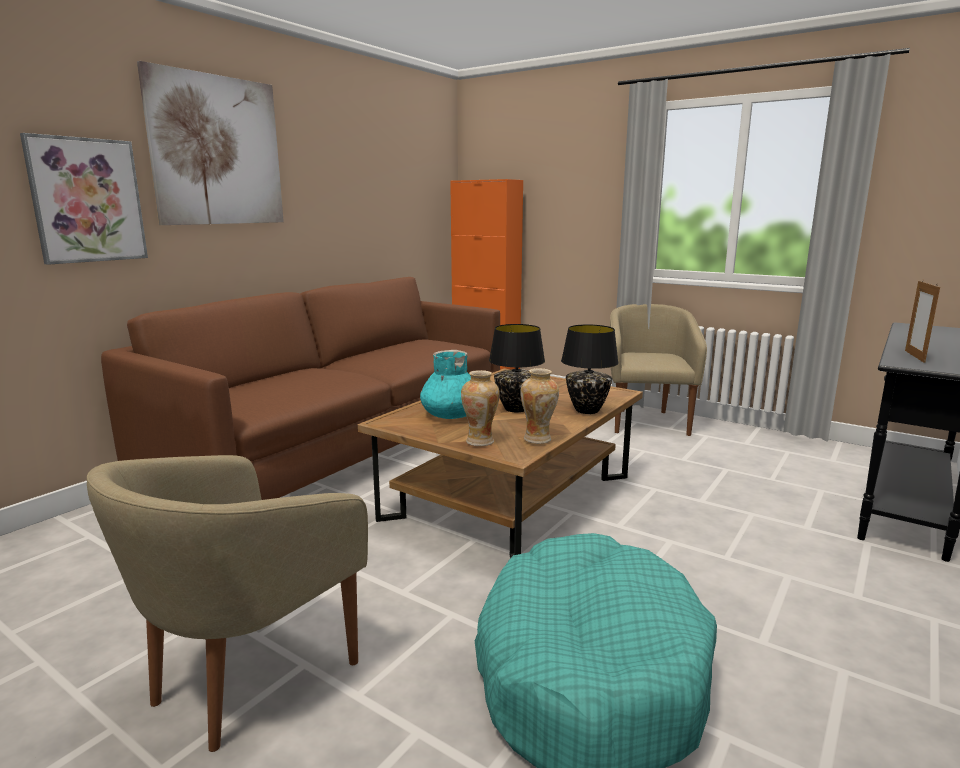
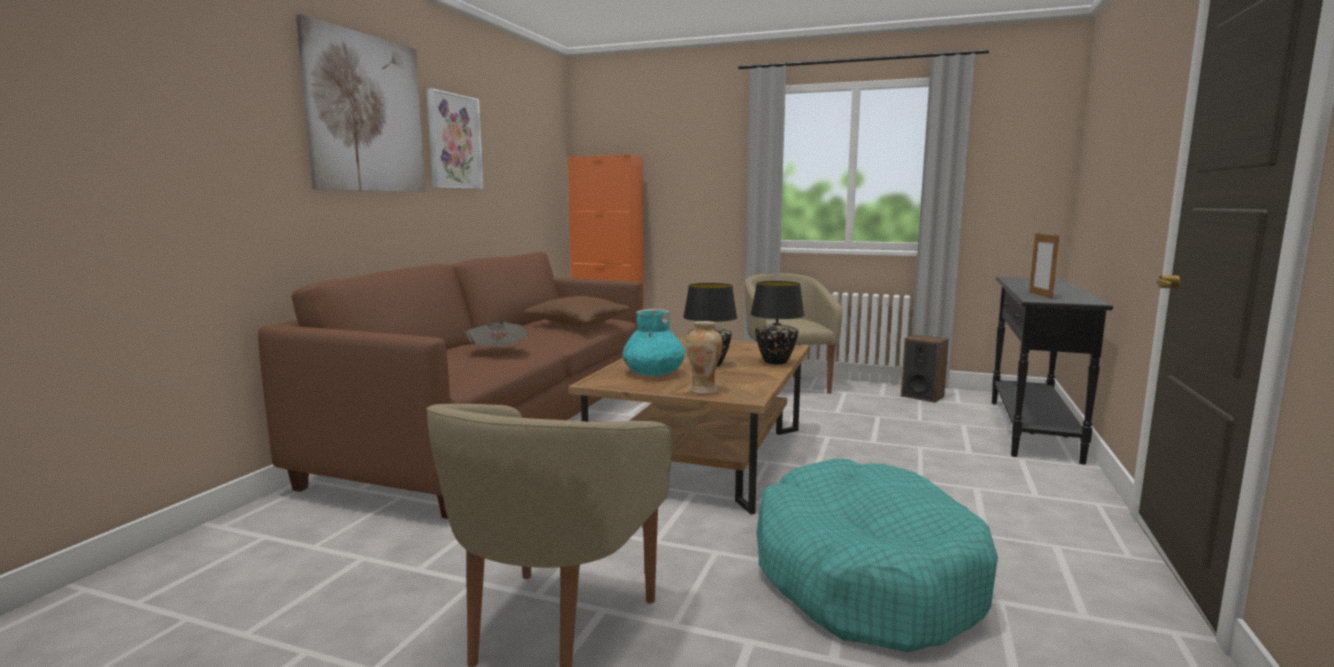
camera: 15 degrees left, 5 degrees down
picture [20,133,148,265] -> picture moved to [426,88,483,189]
vase [520,368,559,444] -> none
none -> newspaper [465,322,529,346]
none -> brown pillow [524,296,630,327]
none -> speaker [901,335,949,403]

